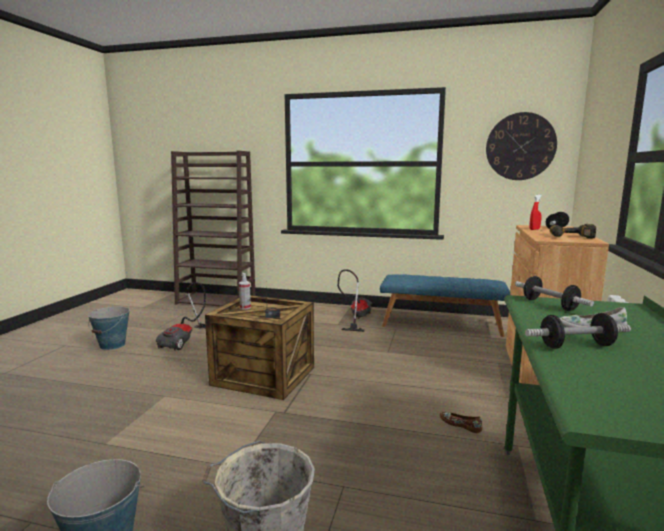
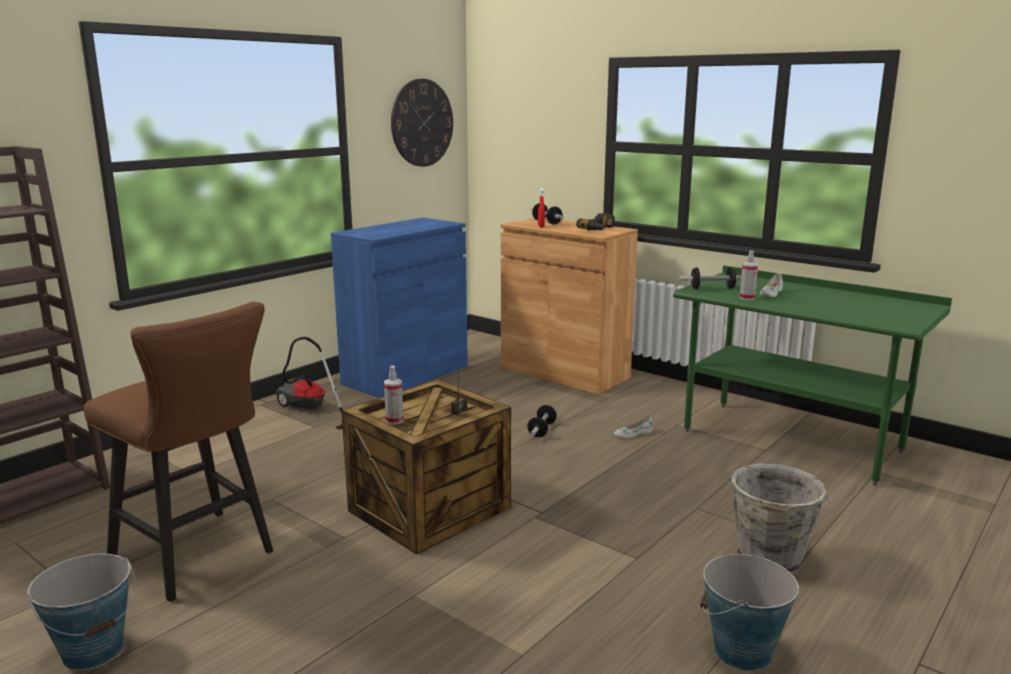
camera: 65 degrees left, 5 degrees up
vacuum cleaner [156,282,206,350] -> brown stool [83,302,273,602]
blue bench [380,274,510,337] -> blue cabinet [331,218,468,398]
brown shoe [440,412,483,433] -> white shoe [614,416,653,439]
dumbbell [525,313,631,349] -> dumbbell moved to [527,405,557,437]
none -> spray bottle [739,250,758,300]

